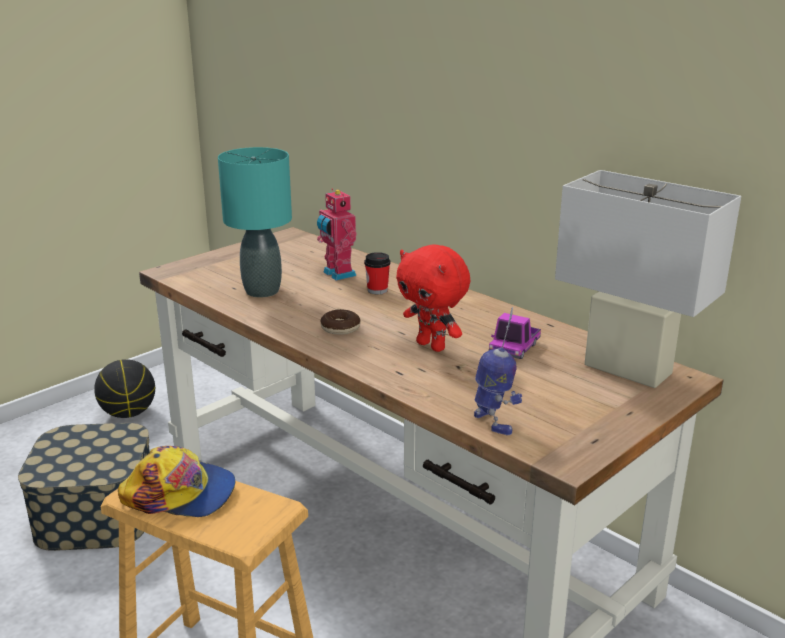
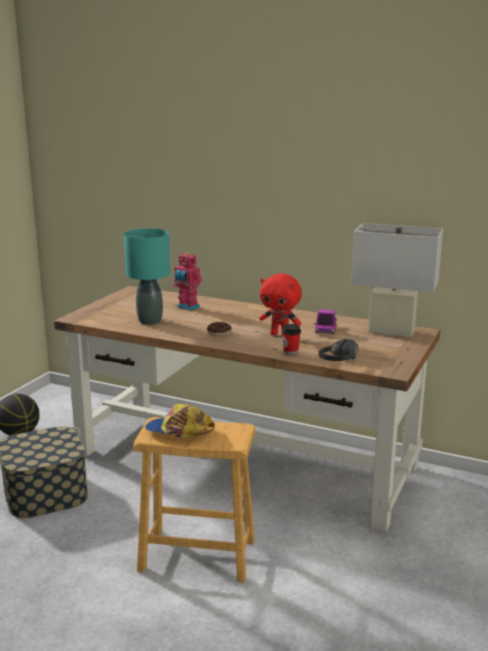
camera: 20 degrees left, 5 degrees down
cap [118,446,235,517] -> cap turned 150 degrees counterclockwise [145,404,215,438]
cup [364,252,390,294] -> cup moved to [282,324,301,355]
toy robot [474,307,522,435] -> black headphones [319,339,359,361]

